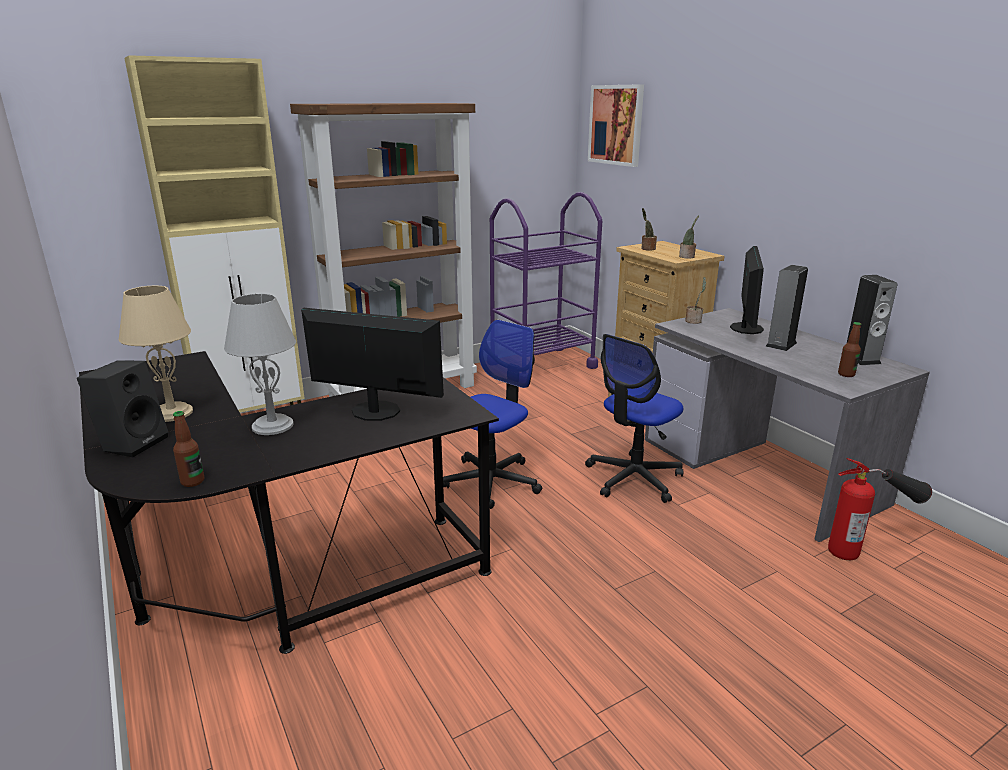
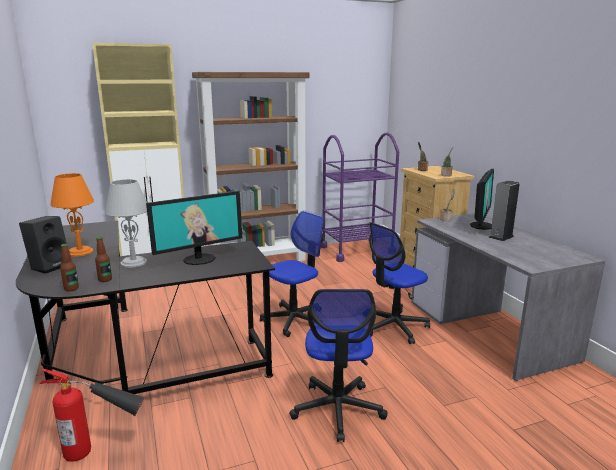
camera: 10 degrees right, 5 degrees down
beige table lamp [119,285,193,422] -> orange table lamp [50,173,94,257]
monitor [301,308,444,421] -> monitor turned 120 degrees clockwise [146,191,242,265]
picture [588,84,644,167] -> none
fire extinguisher [828,458,932,560] -> fire extinguisher moved to [40,369,144,462]
bottle [838,322,861,377] -> bottle moved to [95,237,112,282]
speaker [847,275,898,365] -> none
none -> office chair [289,289,388,442]

